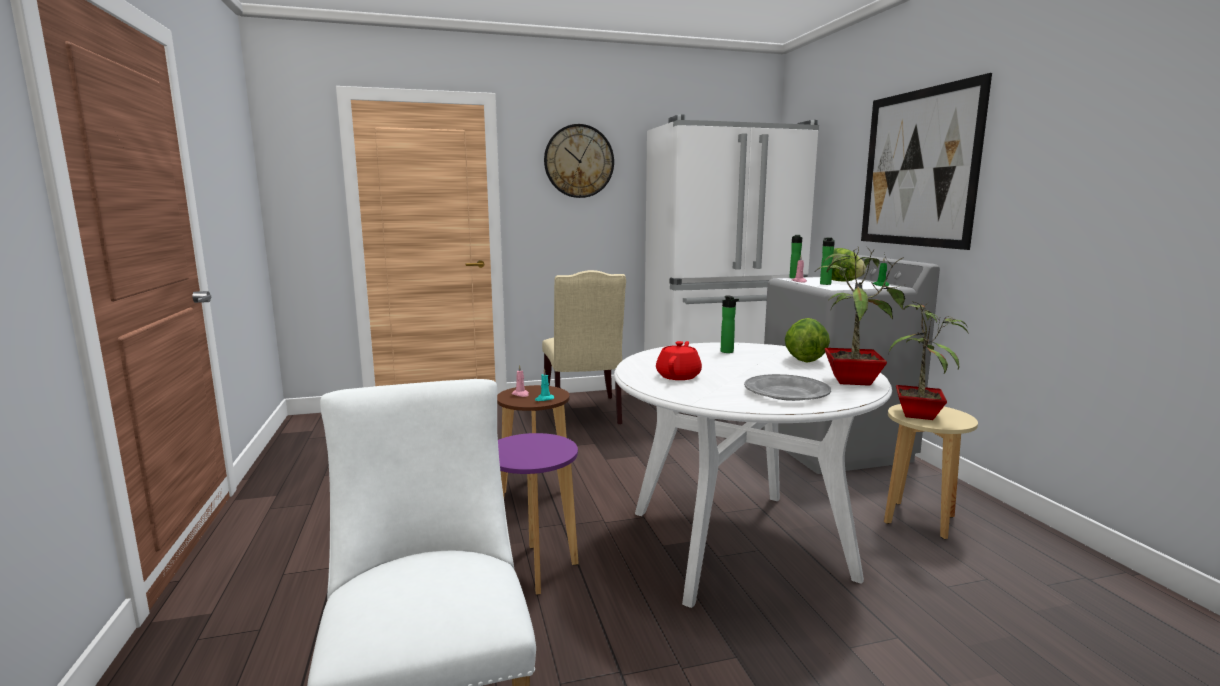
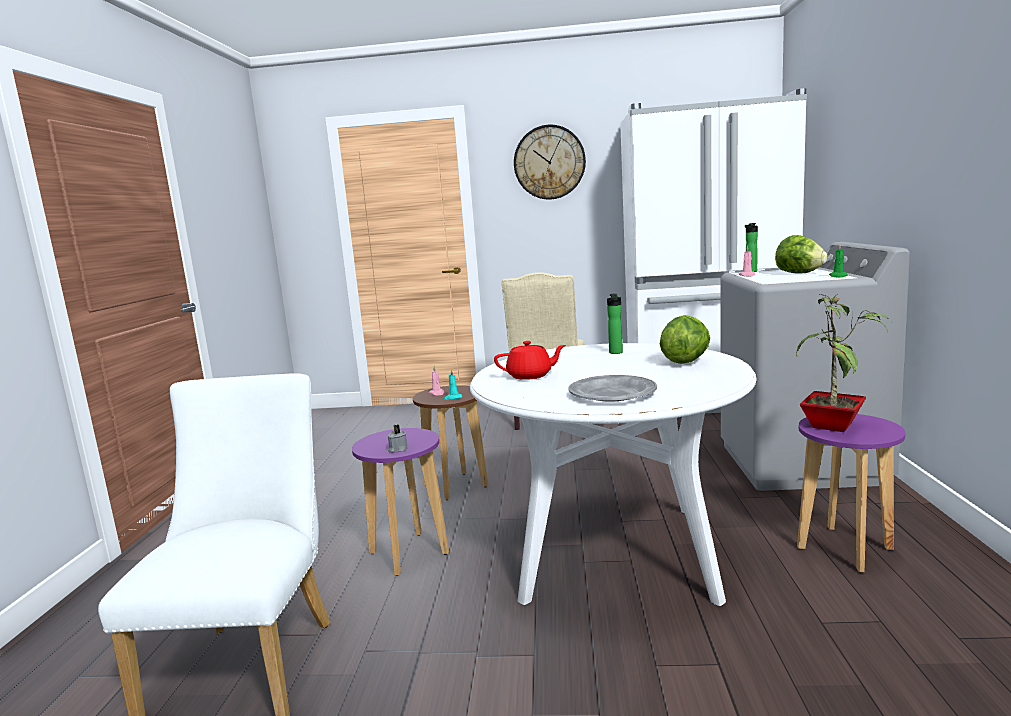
camera: 20 degrees right, 0 degrees up
red teapot [656,341,702,380] -> red teapot turned 45 degrees clockwise [494,341,566,380]
potted plant [814,247,905,386] -> none
bottle [820,238,835,285] -> none
picture [861,73,992,250] -> none
beige stool [884,404,978,539] -> purple stool [797,414,906,573]
none -> grey candle [388,424,407,453]

